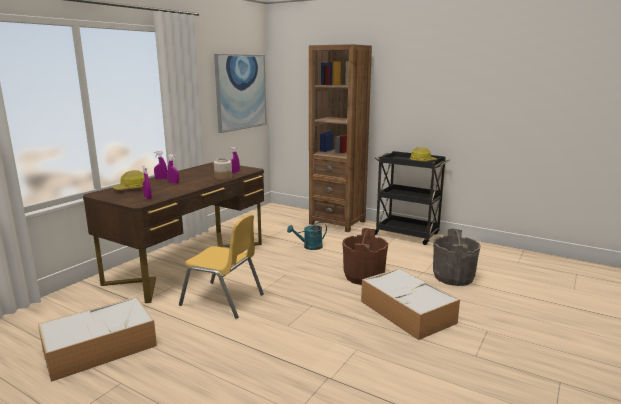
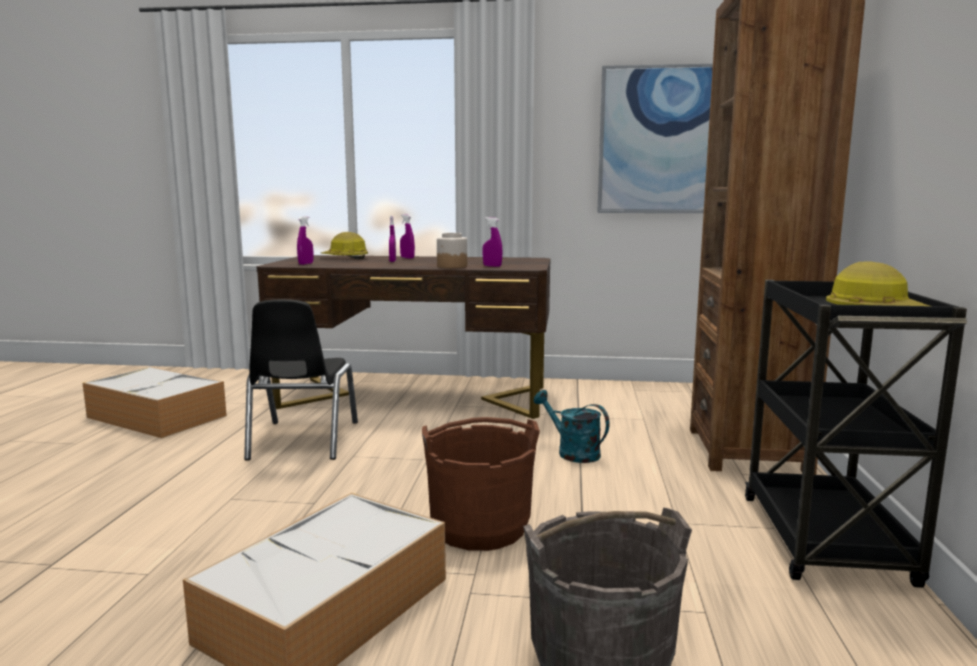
camera: 65 degrees right, 5 degrees down
yellow chair [179,214,264,318] -> black chair [244,299,358,460]

